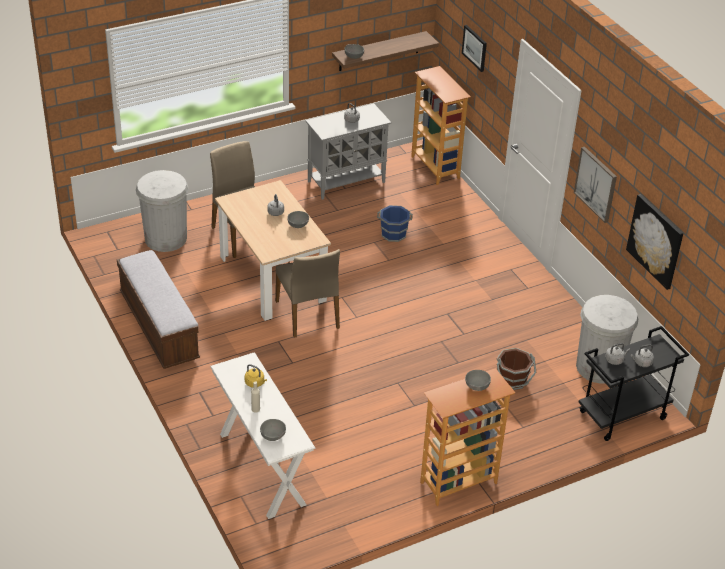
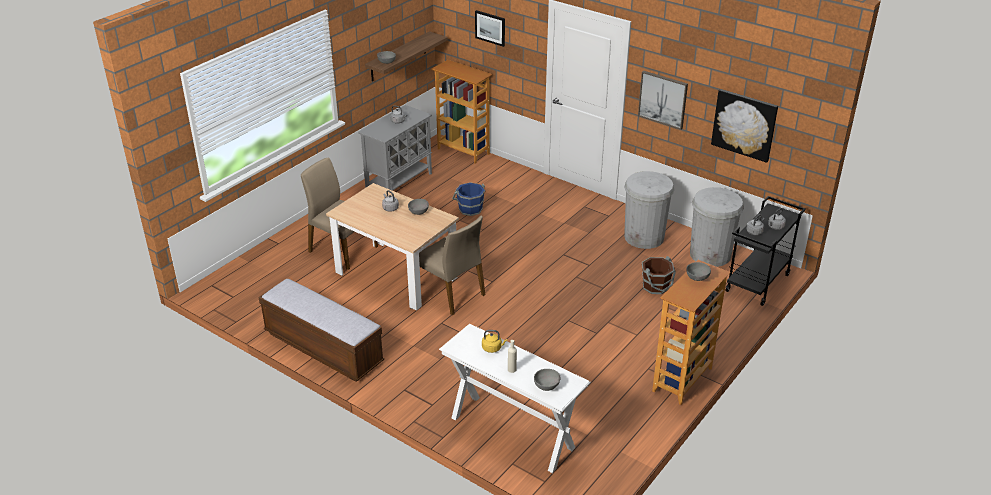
camera: 25 degrees left, 5 degrees down
white trash can [136,170,189,252] -> white trash can moved to [624,171,675,249]

